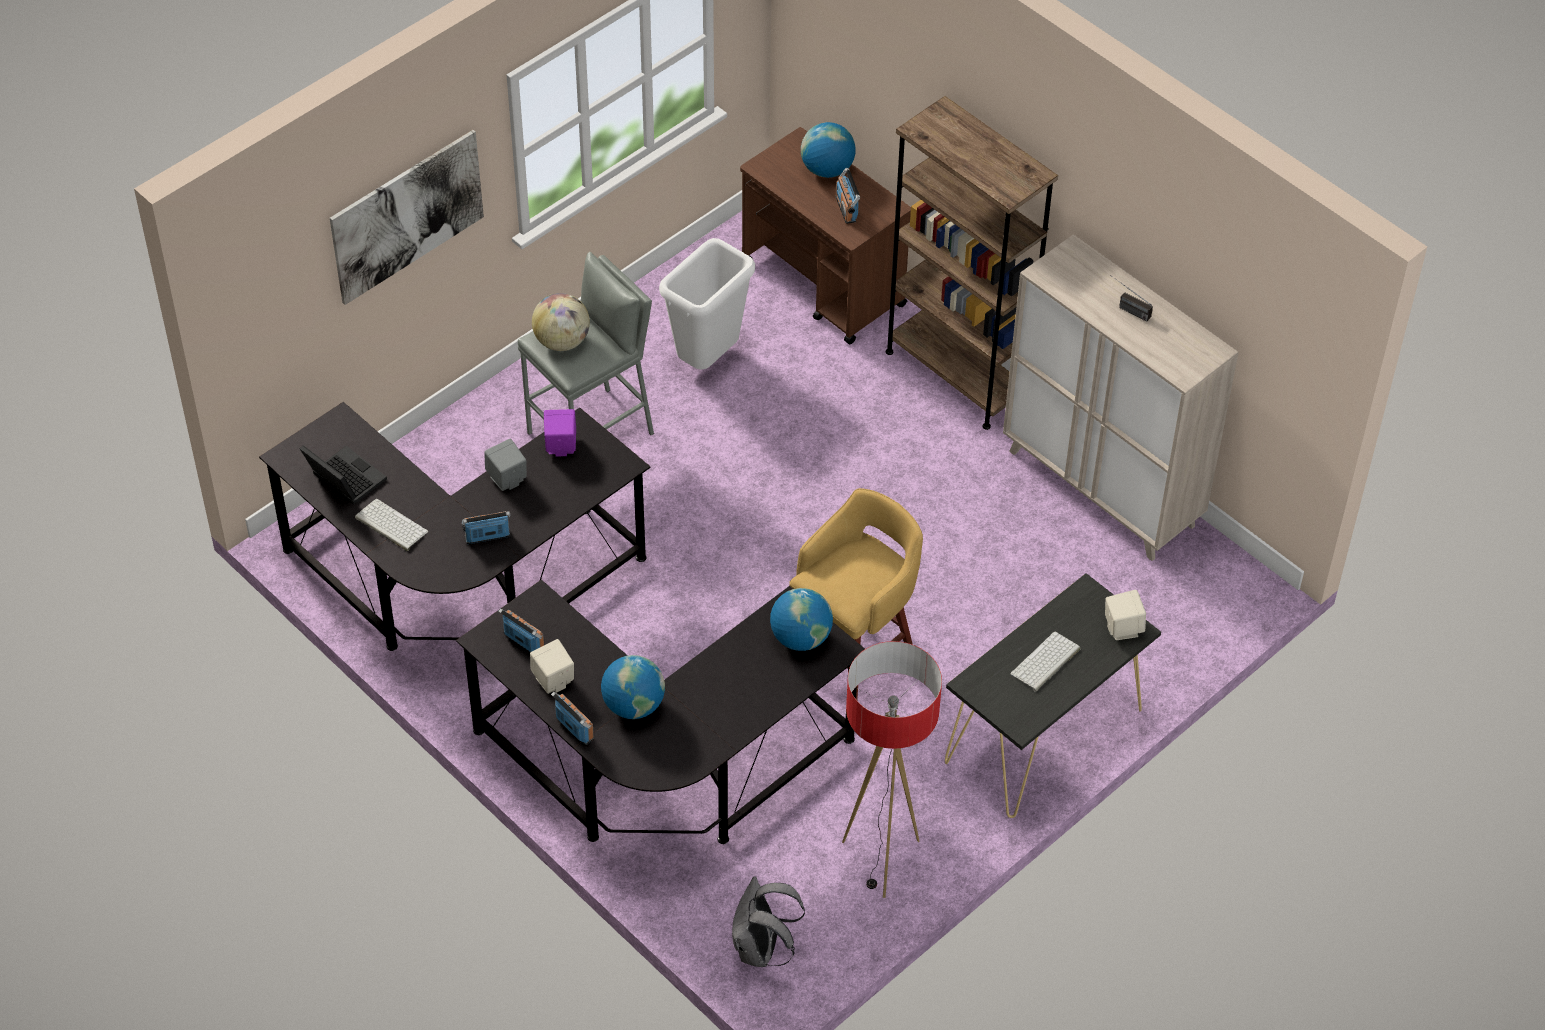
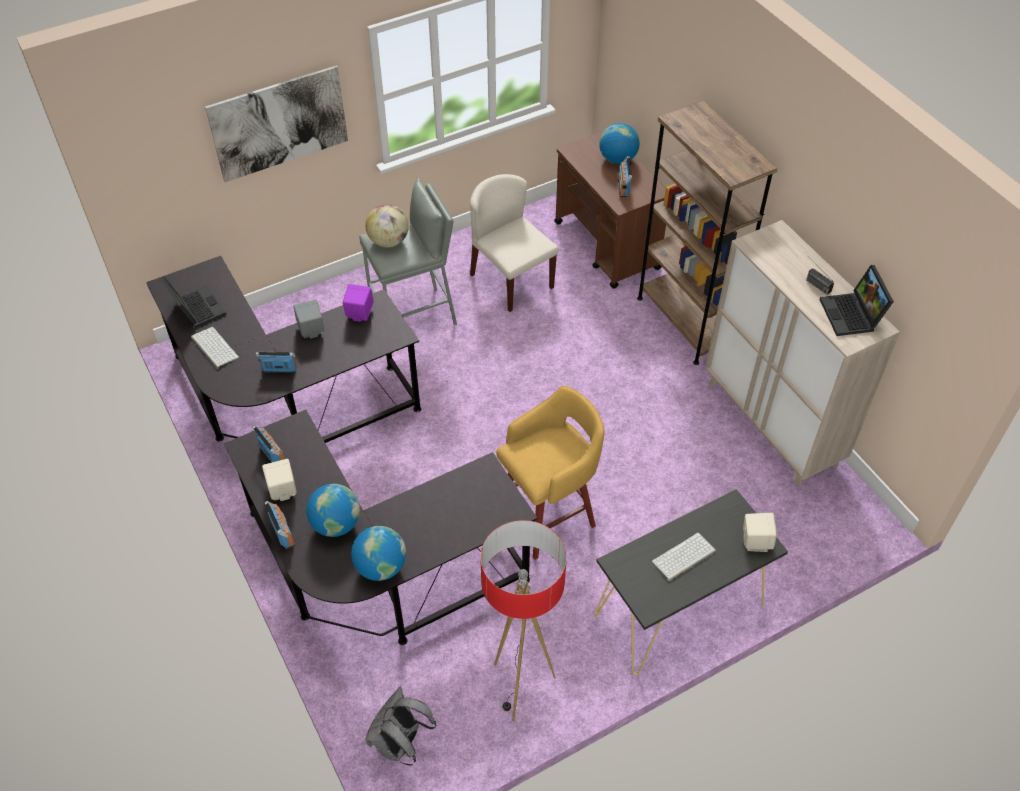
camera: 15 degrees right, 0 degrees up
white trash can [659,238,755,370] -> beige chair [470,174,558,312]
globe [770,588,833,651] -> globe moved to [351,526,406,581]
none -> laptop [819,265,894,336]

